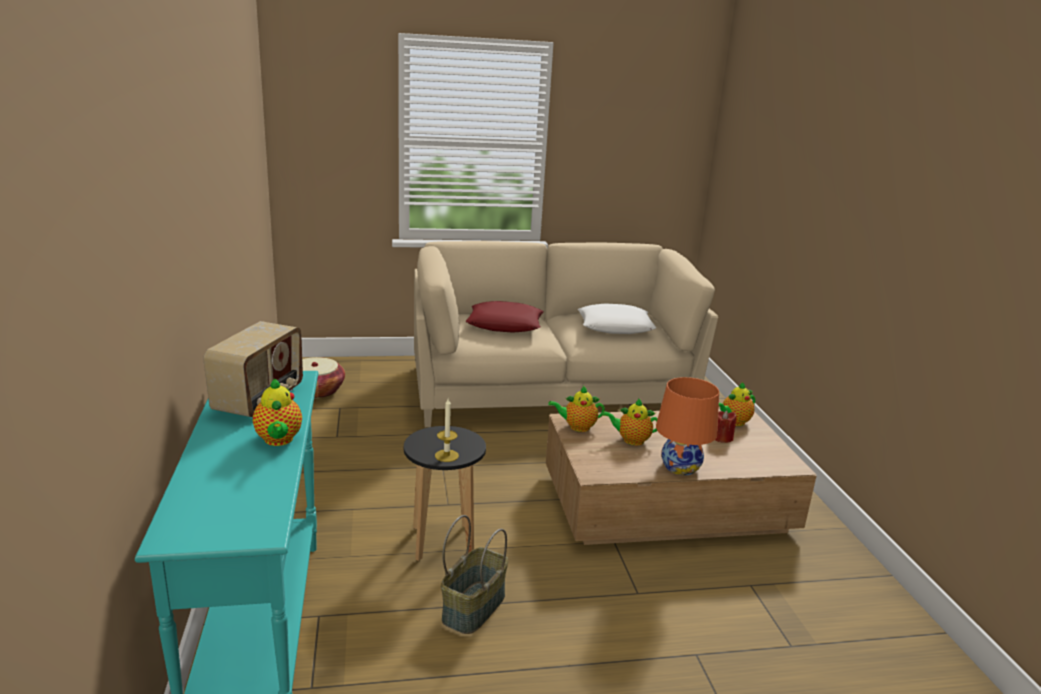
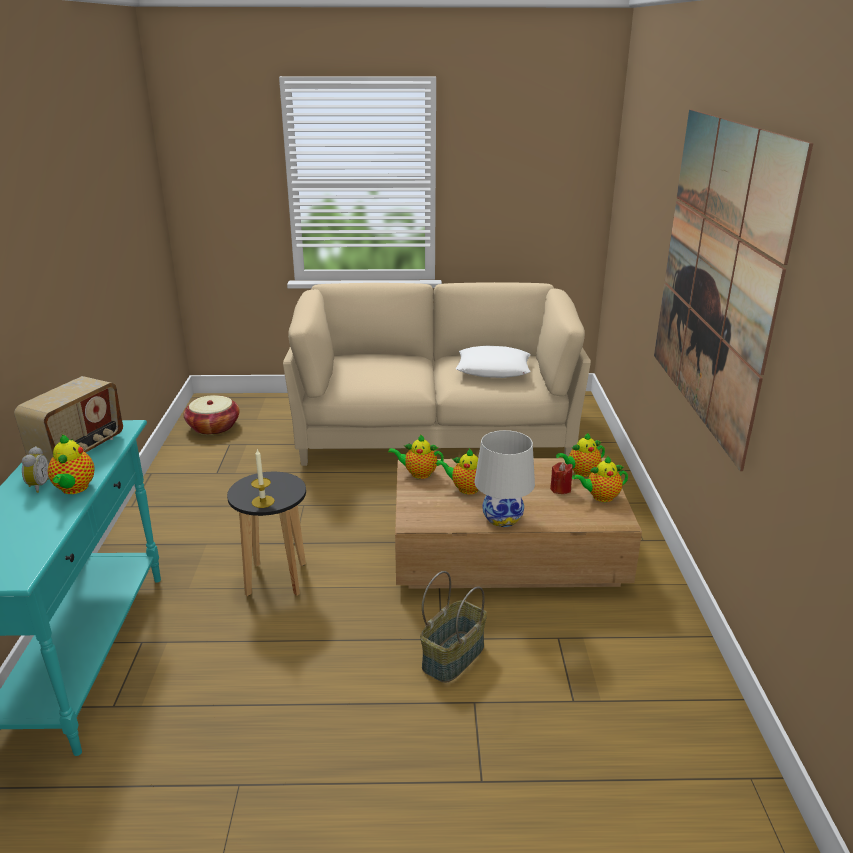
camera: 10 degrees right, 5 degrees up
basket [441,515,508,634] -> basket moved to [420,571,487,682]
red pillow [466,301,544,333] -> none
orange table lamp [656,377,719,475] -> white table lamp [474,430,535,527]
none -> alarm clock [22,446,49,493]
none -> teapot [572,456,628,502]
none -> picture [654,110,813,471]

